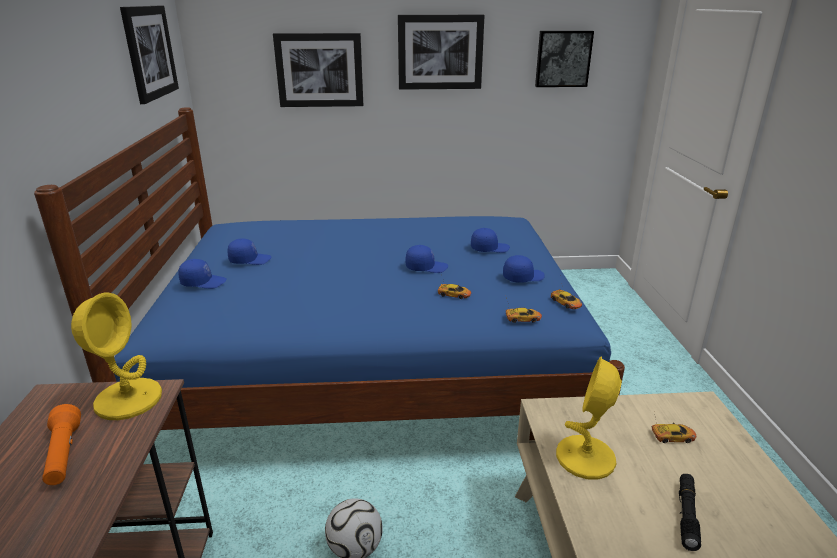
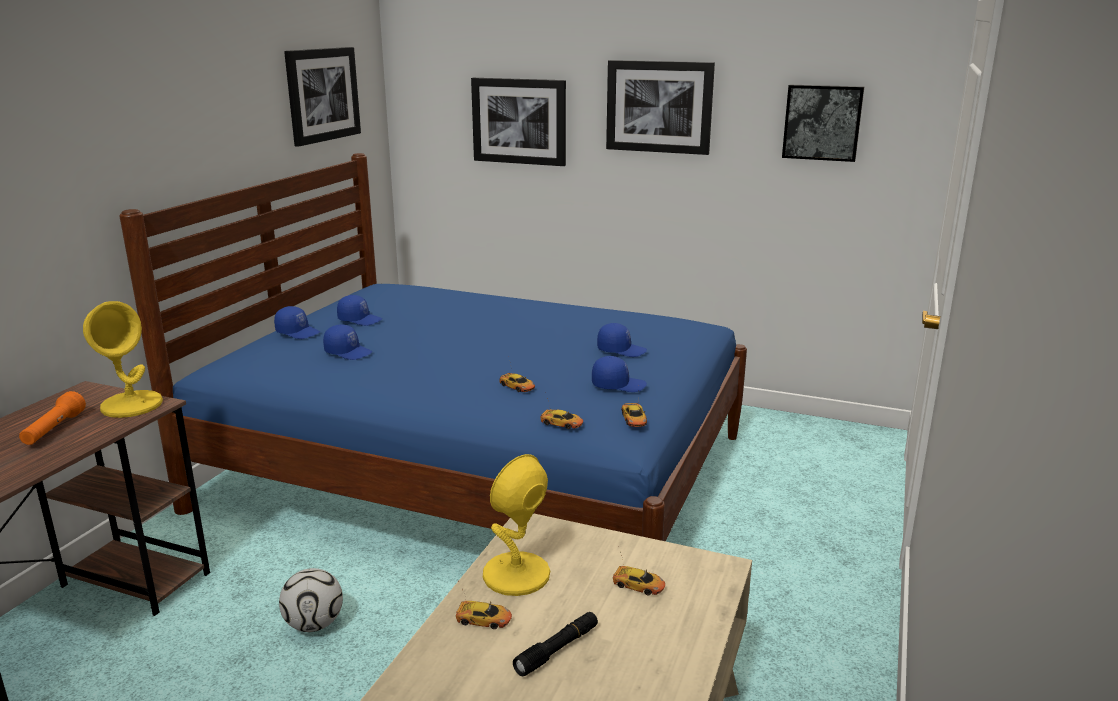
camera: 25 degrees right, 5 degrees down
blue cap [405,245,448,273] -> blue cap moved to [323,324,372,360]
none -> toy car [456,581,512,629]

